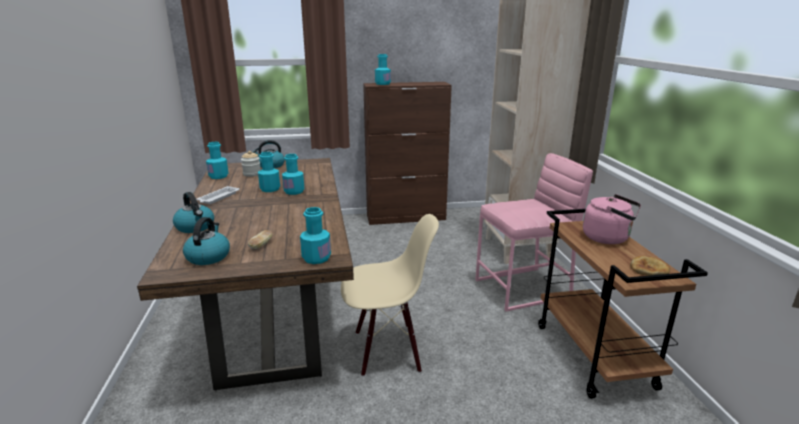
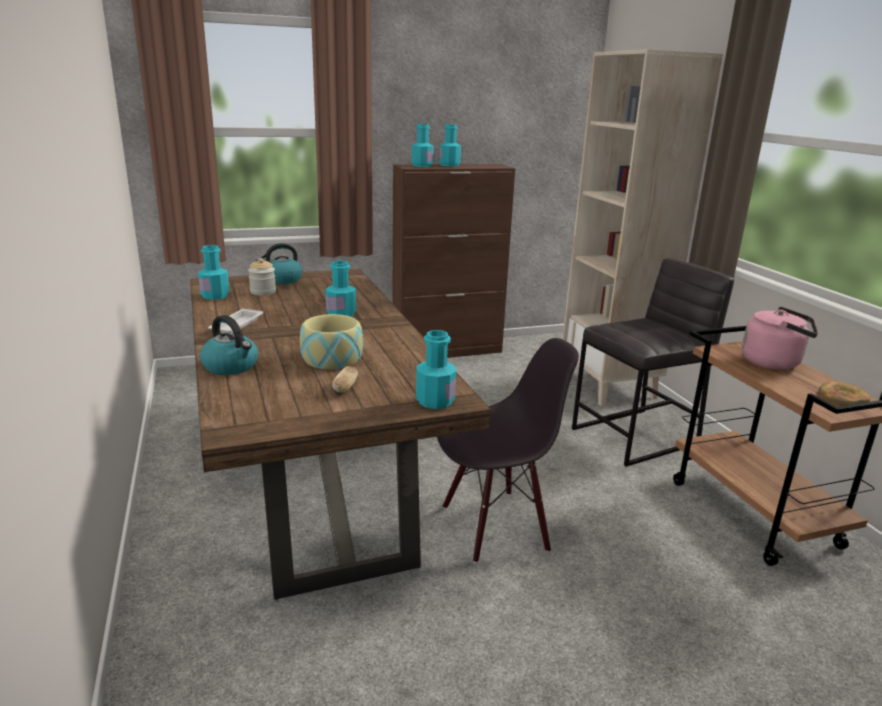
camera: 10 degrees left, 0 degrees up
kettle [183,217,230,265] -> none
turquoise bottle [258,152,280,192] -> turquoise bottle moved to [439,124,461,167]
beige chair [341,214,439,377] -> black chair [437,338,579,563]
pink stool [475,153,593,312] -> grey stool [572,258,734,467]
none -> bowl [300,314,363,369]

